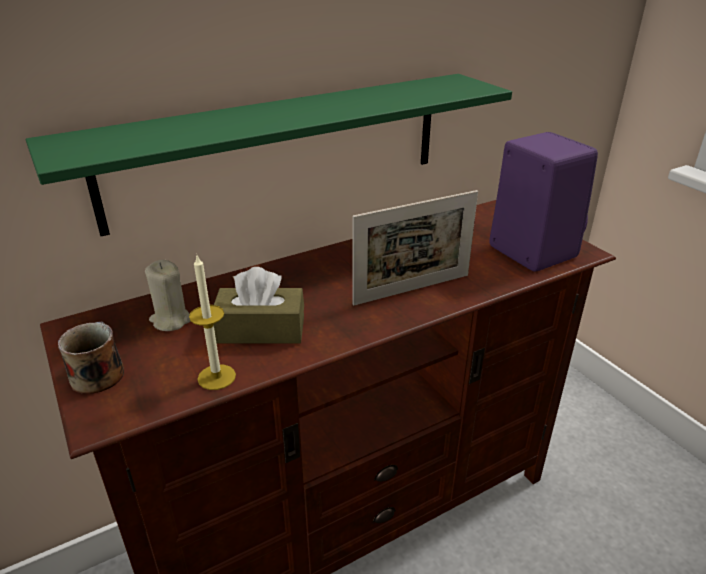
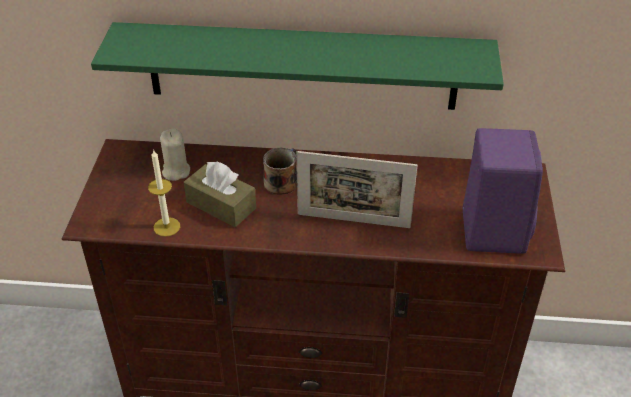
camera: 35 degrees right, 10 degrees up
mug [58,322,124,394] -> mug moved to [263,148,297,195]

